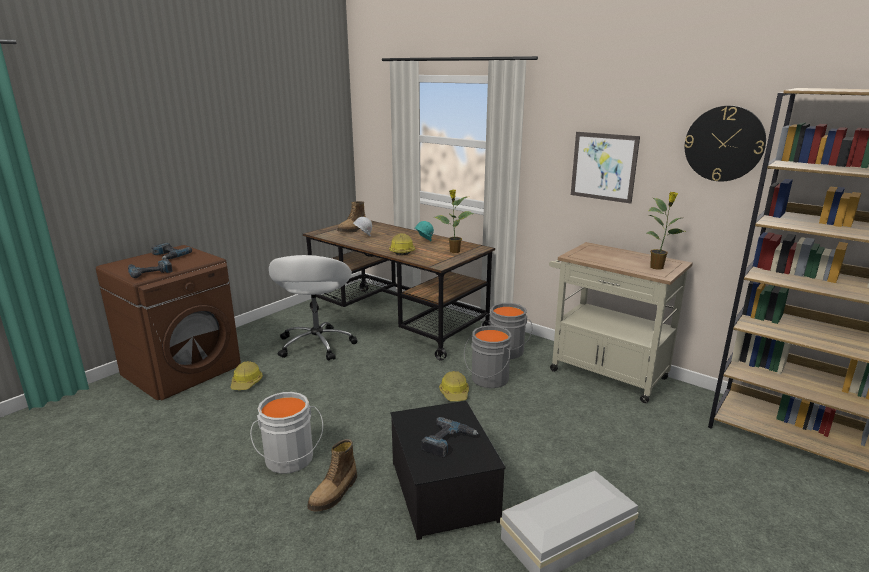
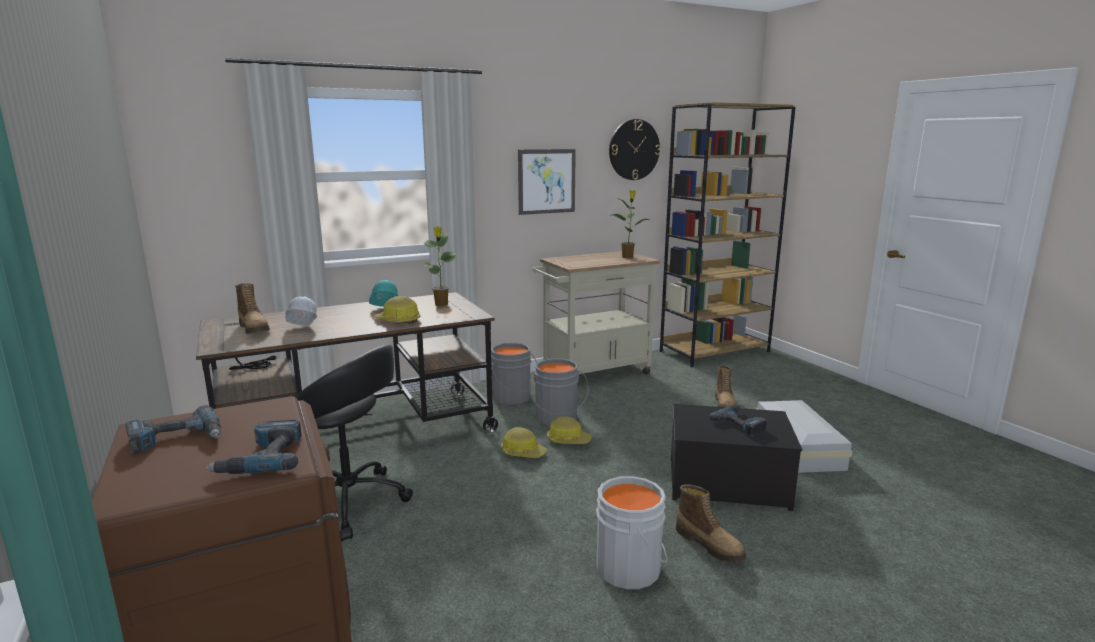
camera: 65 degrees left, 5 degrees down
hard hat [230,361,263,390] -> hard hat moved to [501,427,547,458]
white office chair [269,255,358,361] -> black office chair [296,345,413,542]
none -> boot [715,365,736,407]

